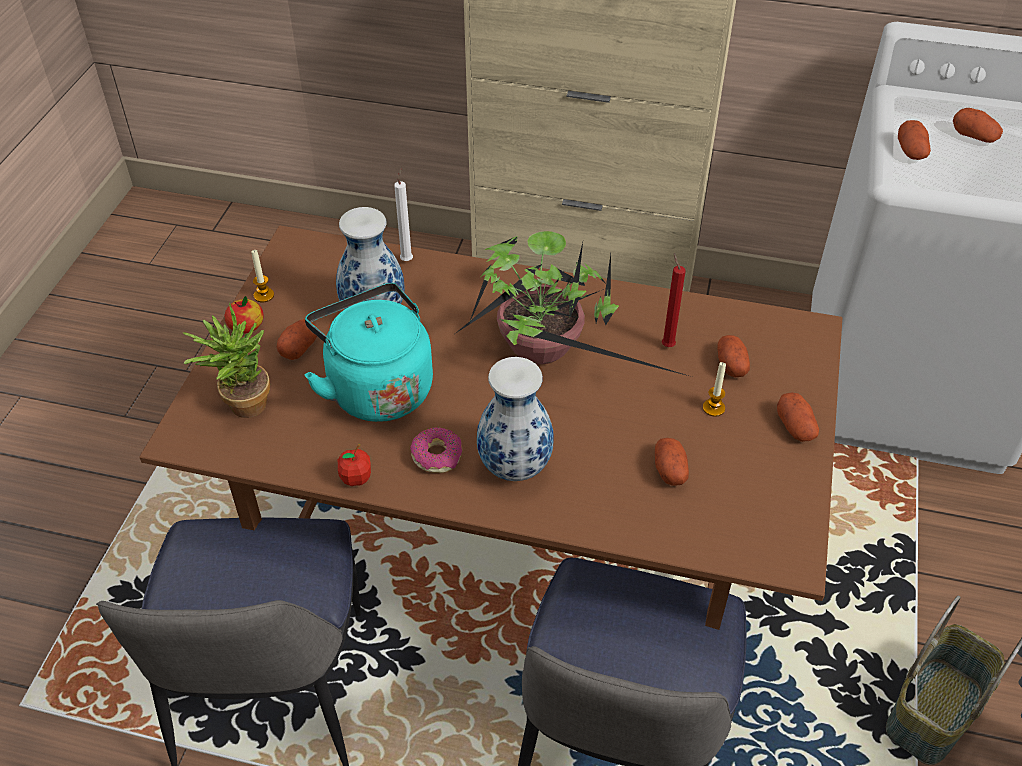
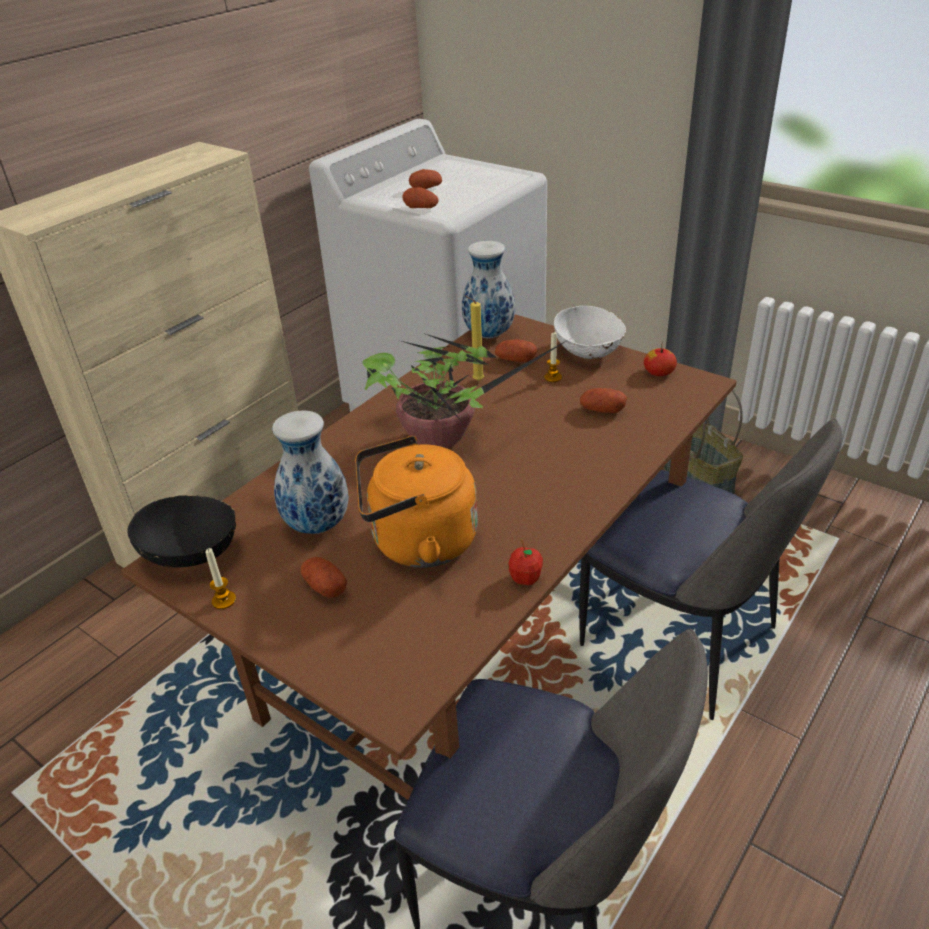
camera: 65 degrees left, 10 degrees down
potted plant [182,303,270,418] -> none
apple [224,296,264,334] -> apple moved to [644,345,677,376]
turquoise kettle [304,283,433,422] -> orange kettle [355,436,478,568]
white candle [394,168,413,261] -> none
donut [410,427,462,473] -> none
vase [477,357,554,481] -> vase moved to [462,241,515,338]
red candle [662,253,686,347] -> yellow candle [465,296,484,381]
potato [777,392,819,442] -> white bowl [554,306,627,359]
none -> black bowl [127,495,236,568]

